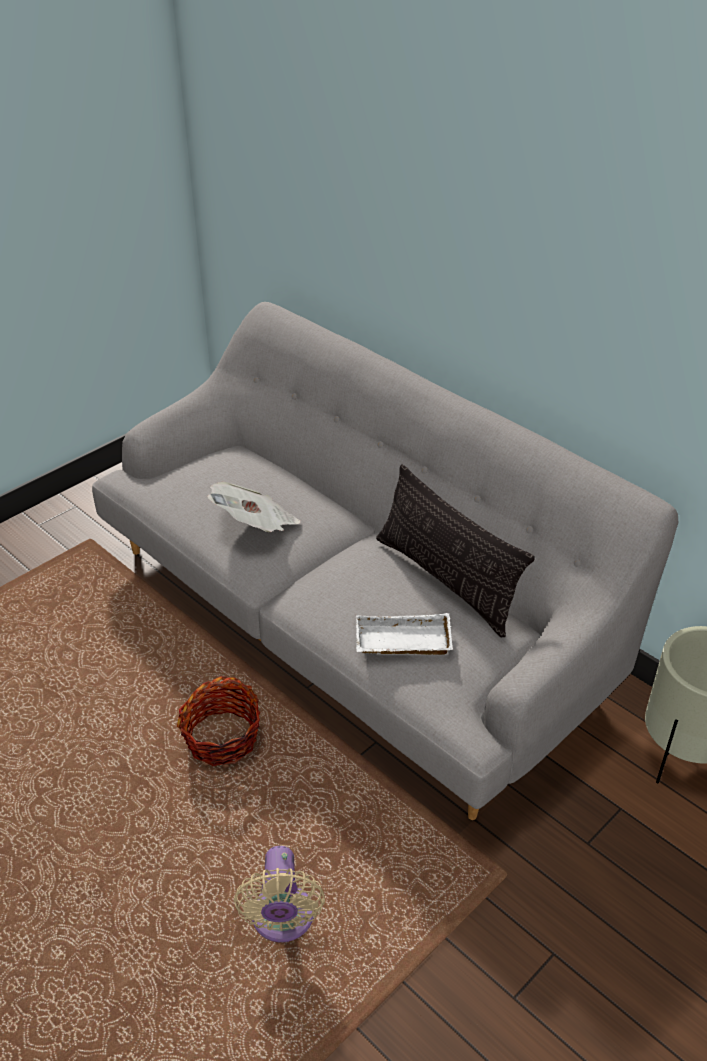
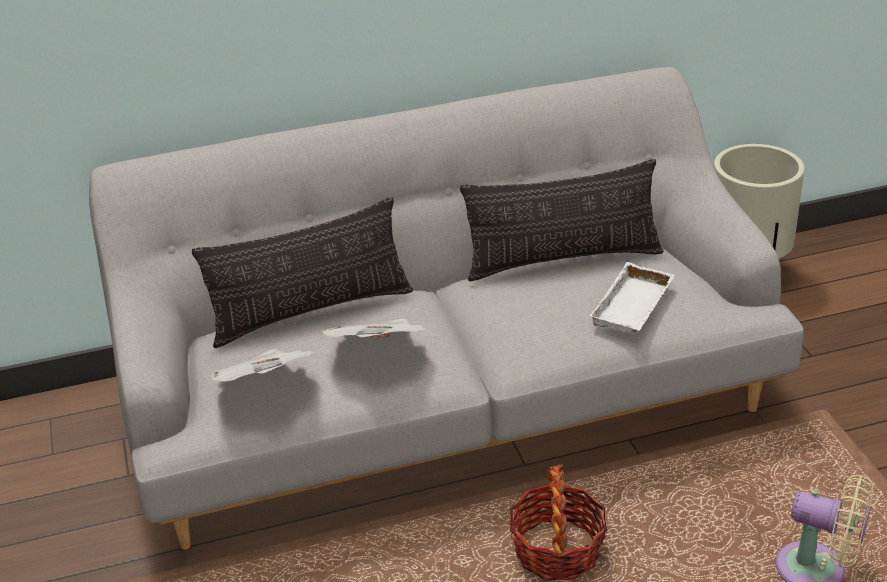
camera: 60 degrees left, 5 degrees down
none -> pillow [192,197,413,348]
none -> newspaper [211,349,314,382]

